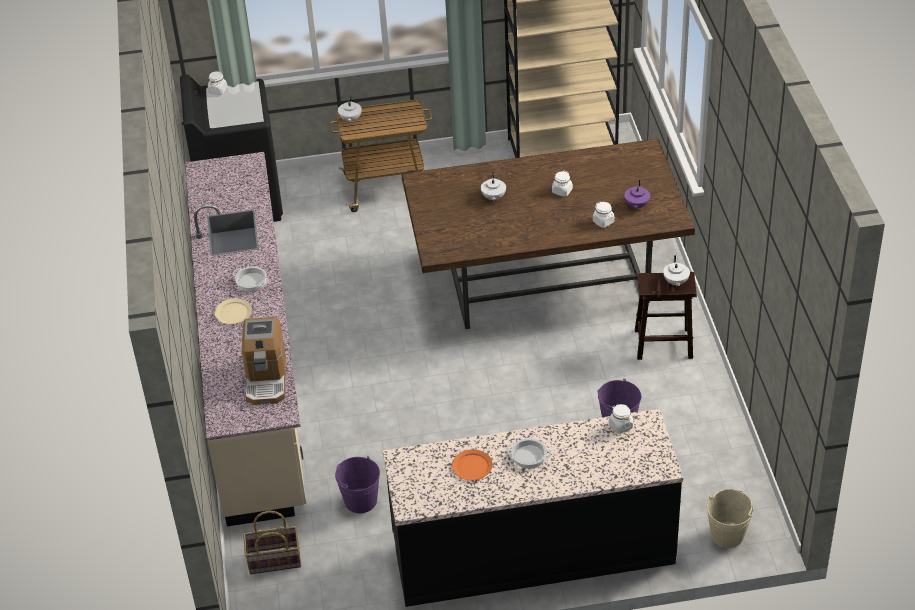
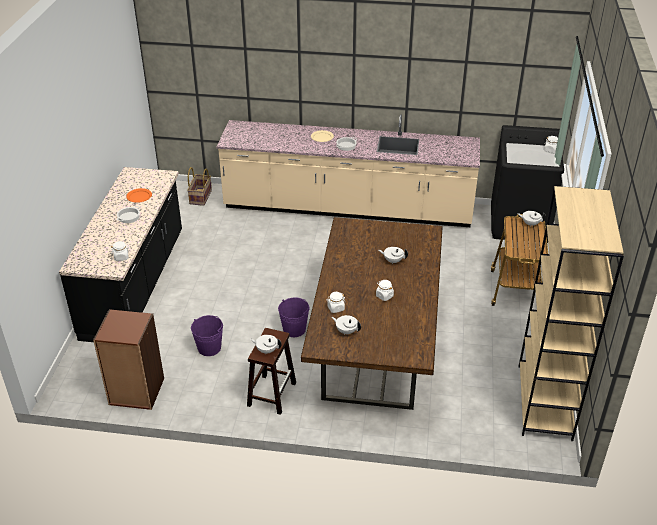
camera: 105 degrees right, 5 degrees down
coffee machine [242,317,286,405] -> none
purple bucket [335,456,380,513] -> purple bucket moved to [278,297,309,337]
purple teapot [624,179,650,208] -> white teapot [332,315,361,335]
beige bucket [707,489,754,548] -> none
none -> brown bookcase [93,309,164,410]

